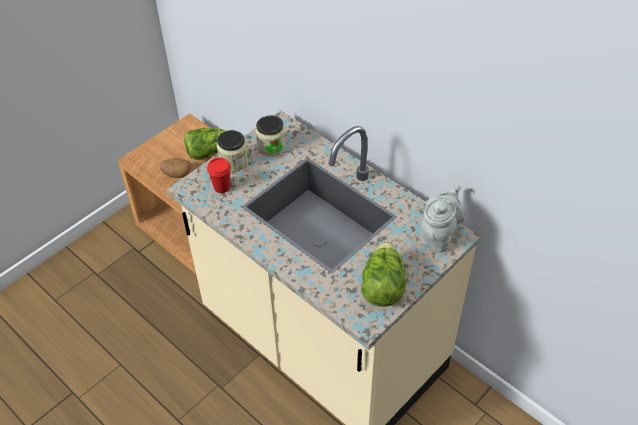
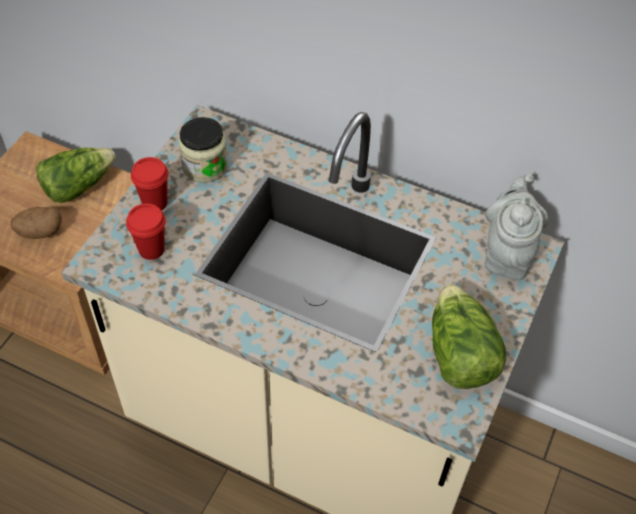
camera: 20 degrees left, 5 degrees up
jar [217,130,249,172] -> red cup [131,157,169,211]

